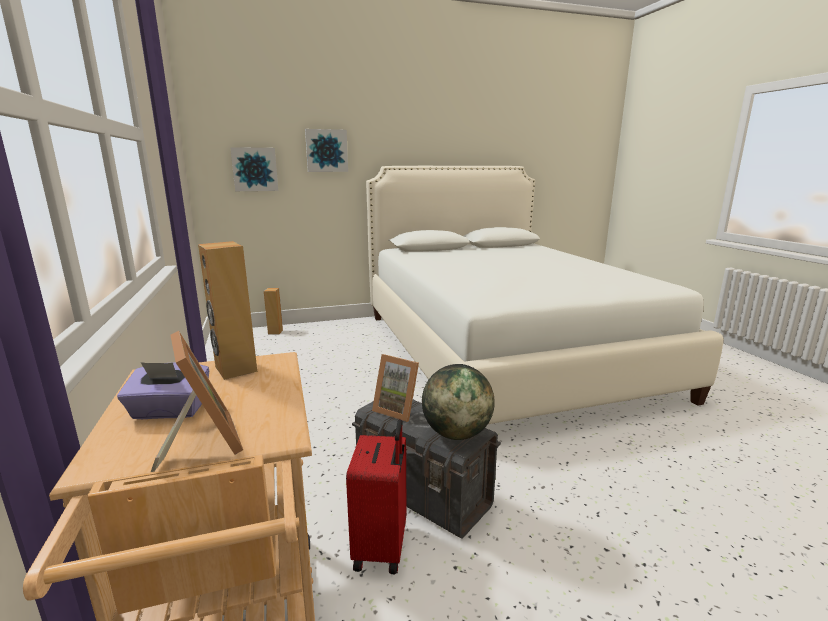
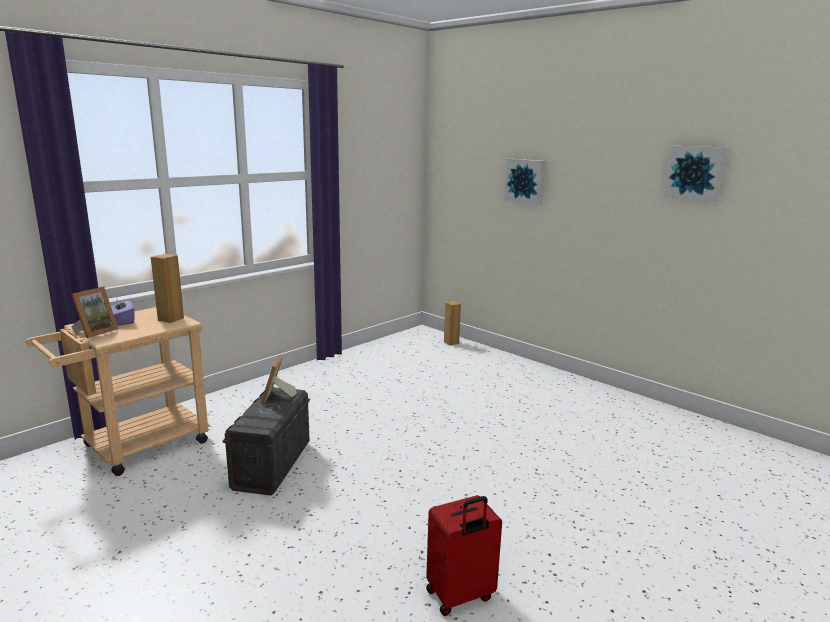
camera: 60 degrees right, 0 degrees up
picture [230,147,278,191] -> picture moved to [664,146,727,202]
red suitcase [346,419,407,574] -> red suitcase moved to [426,495,502,616]
white bed [366,166,723,424] -> none
globe [422,364,495,440] -> none

